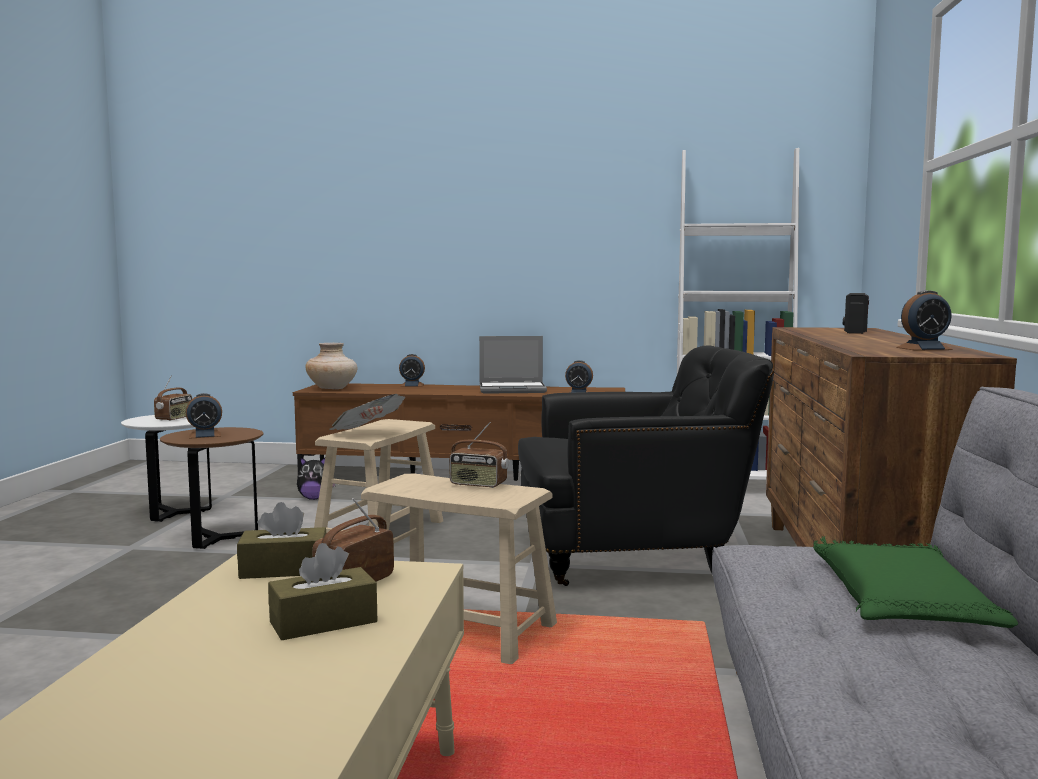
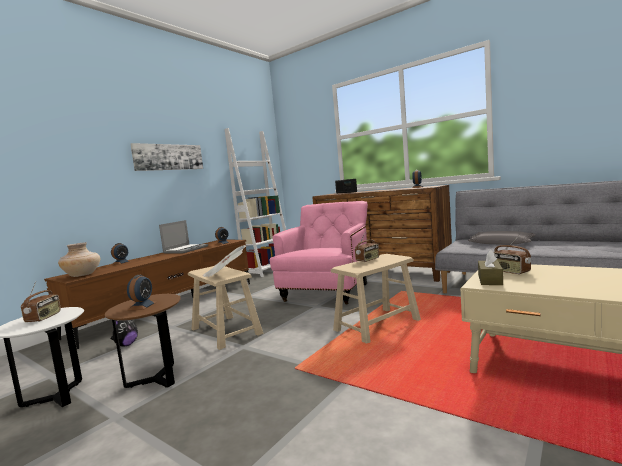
camera: 60 degrees left, 0 degrees up
radio [154,375,192,421] -> radio turned 45 degrees clockwise [21,281,61,323]
brown tissue box [268,543,377,640] -> none
black armchair [518,346,775,586] -> pink armchair [270,201,368,304]
green pillow [813,537,1018,628] -> grey pillow [468,231,536,244]
none -> picture [130,143,203,171]

